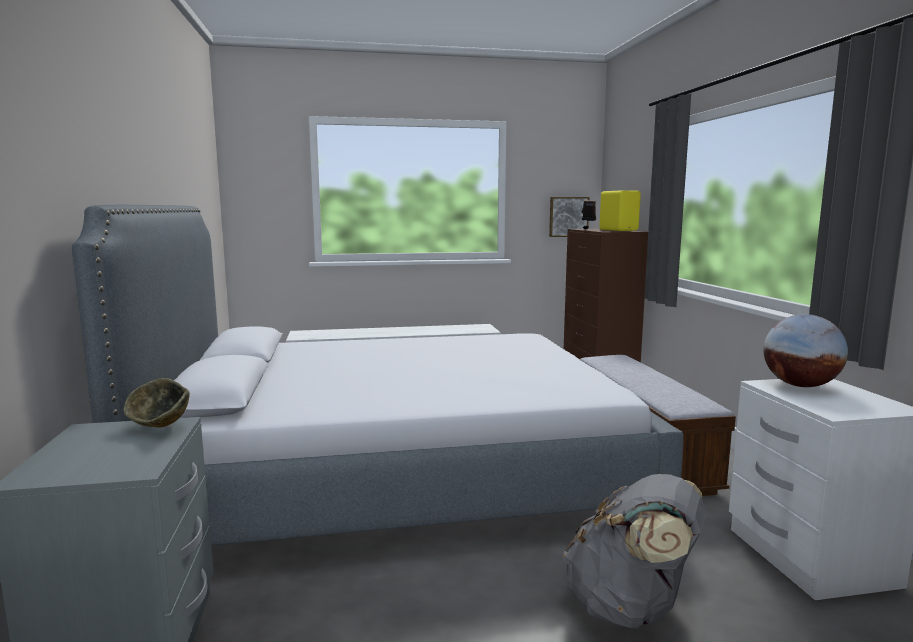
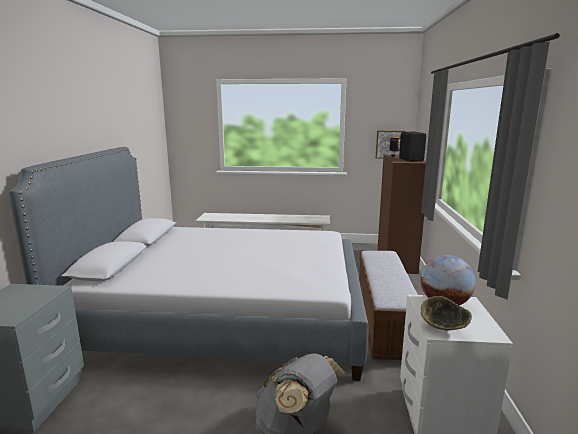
camera: 15 degrees right, 5 degrees up
bowl [124,378,190,428] -> bowl moved to [421,296,472,331]
yellow speaker [599,190,641,231] -> black speaker [399,132,426,162]

